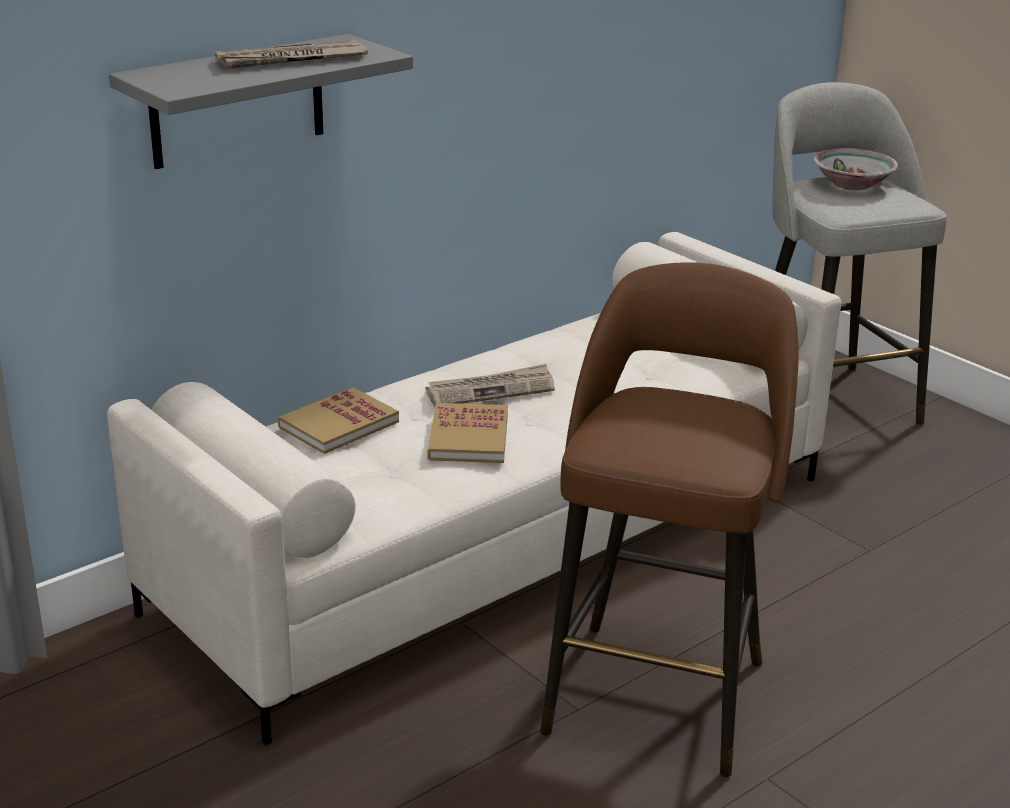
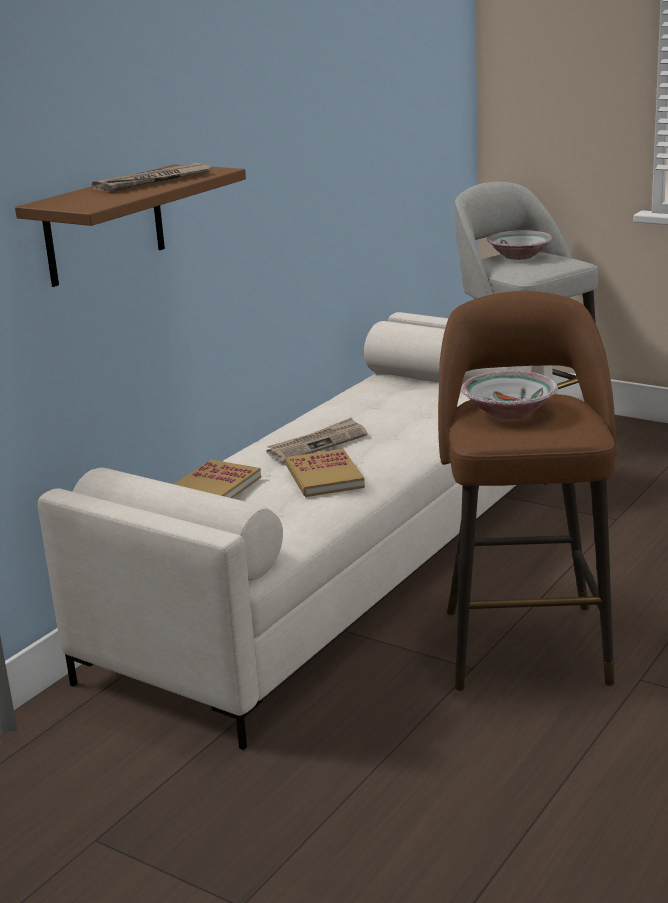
camera: 15 degrees left, 5 degrees down
grey shelf [109,34,413,169] -> brown shelf [15,164,246,287]
none -> bowl [461,371,558,419]

